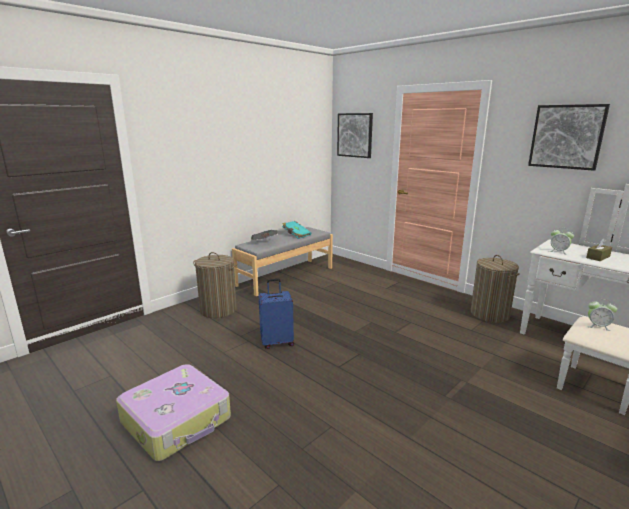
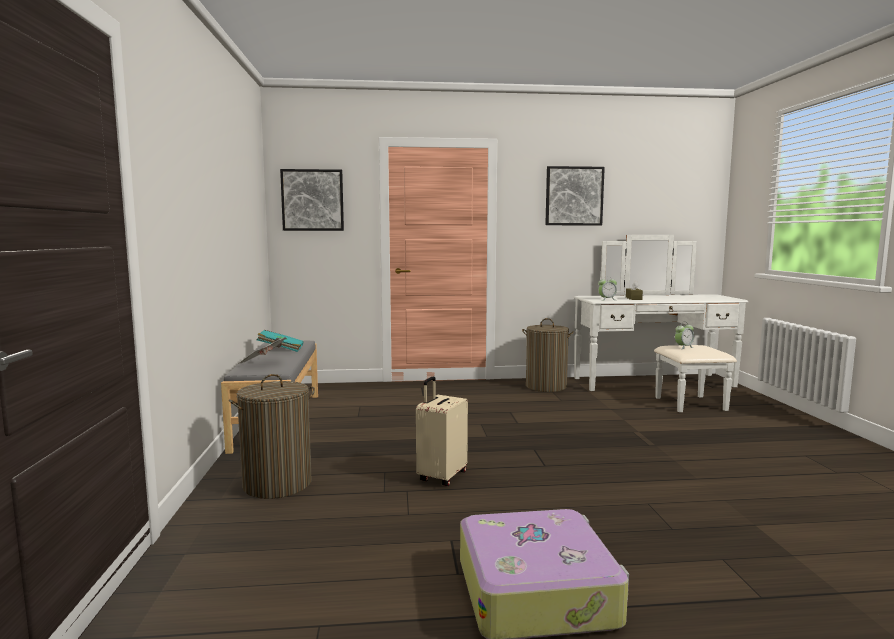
camera: 50 degrees left, 10 degrees down
blue suitcase [259,279,294,349] -> beige suitcase [416,376,468,486]

